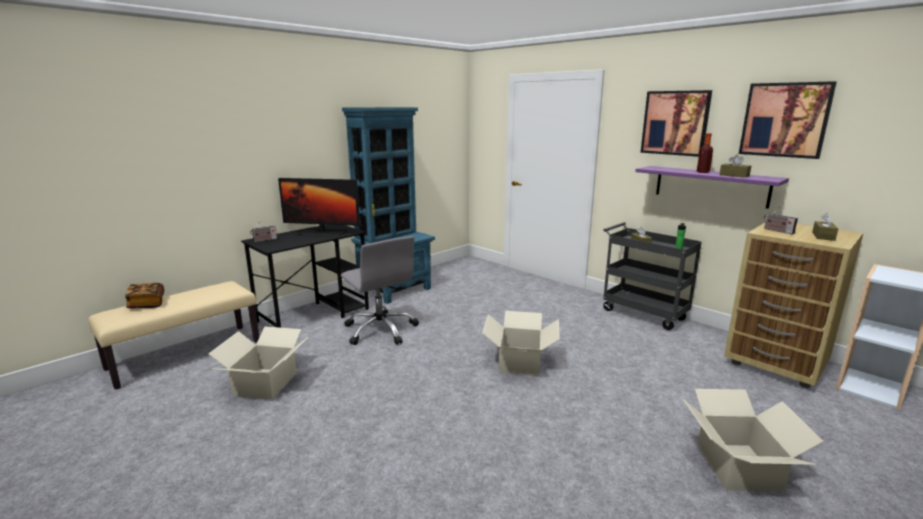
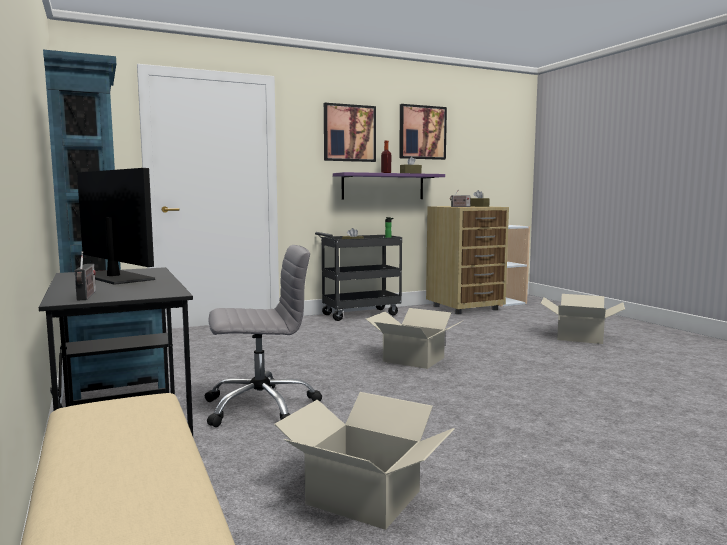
camera: 70 degrees left, 10 degrees down
book [125,283,164,308] -> none
monitor [278,178,360,236] -> monitor turned 75 degrees counterclockwise [77,168,155,285]

